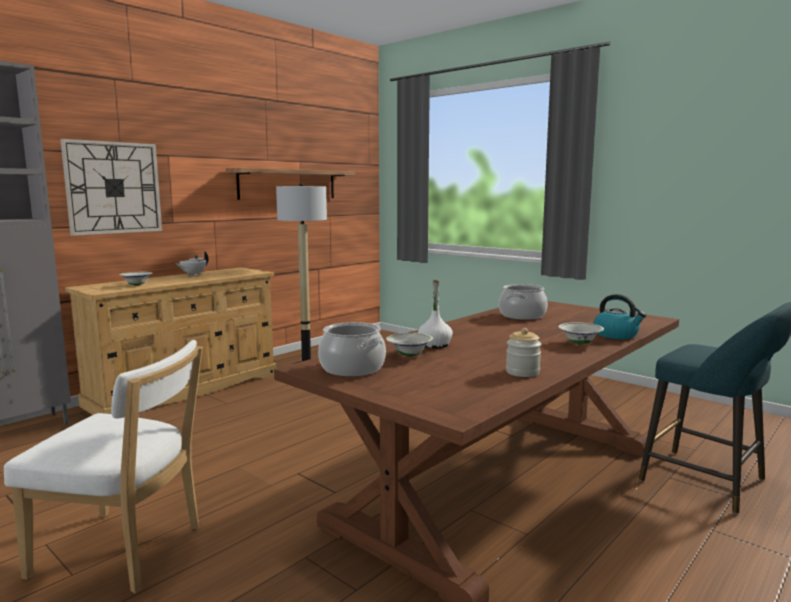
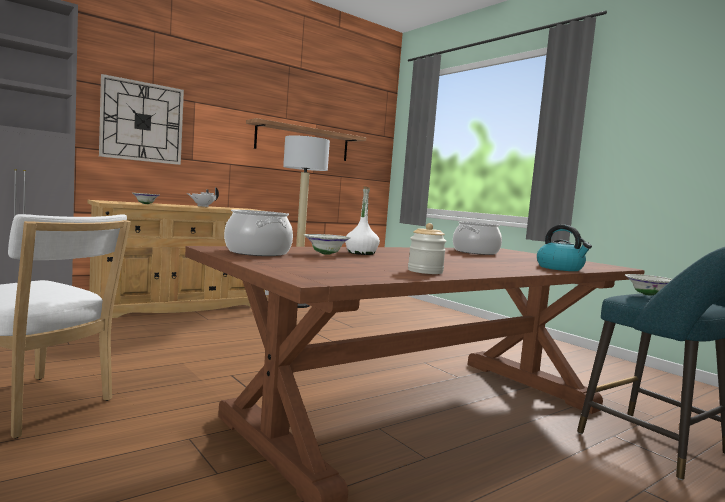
camera: 10 degrees right, 5 degrees down
white bowl [558,322,604,345] -> white bowl moved to [625,274,672,296]

